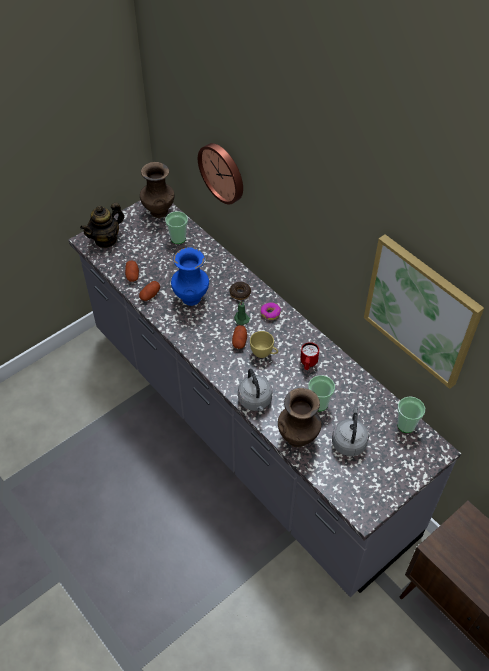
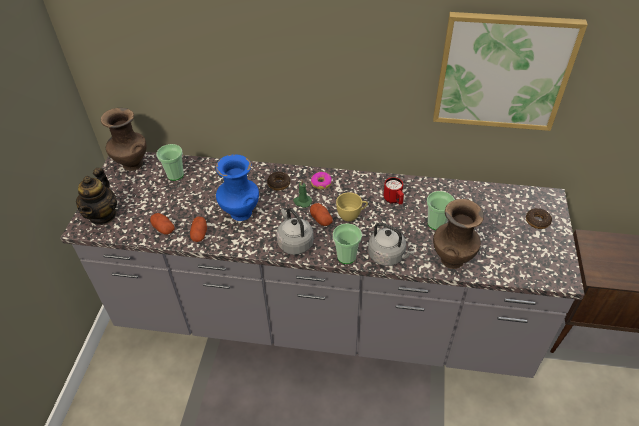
camera: 40 degrees left, 5 degrees down
wall clock [198,143,243,204] -> none
grey kettle [332,408,369,456] -> grey kettle moved to [276,208,314,255]
cup [397,397,425,433] -> cup moved to [333,223,362,264]
none -> donut [526,208,552,229]

